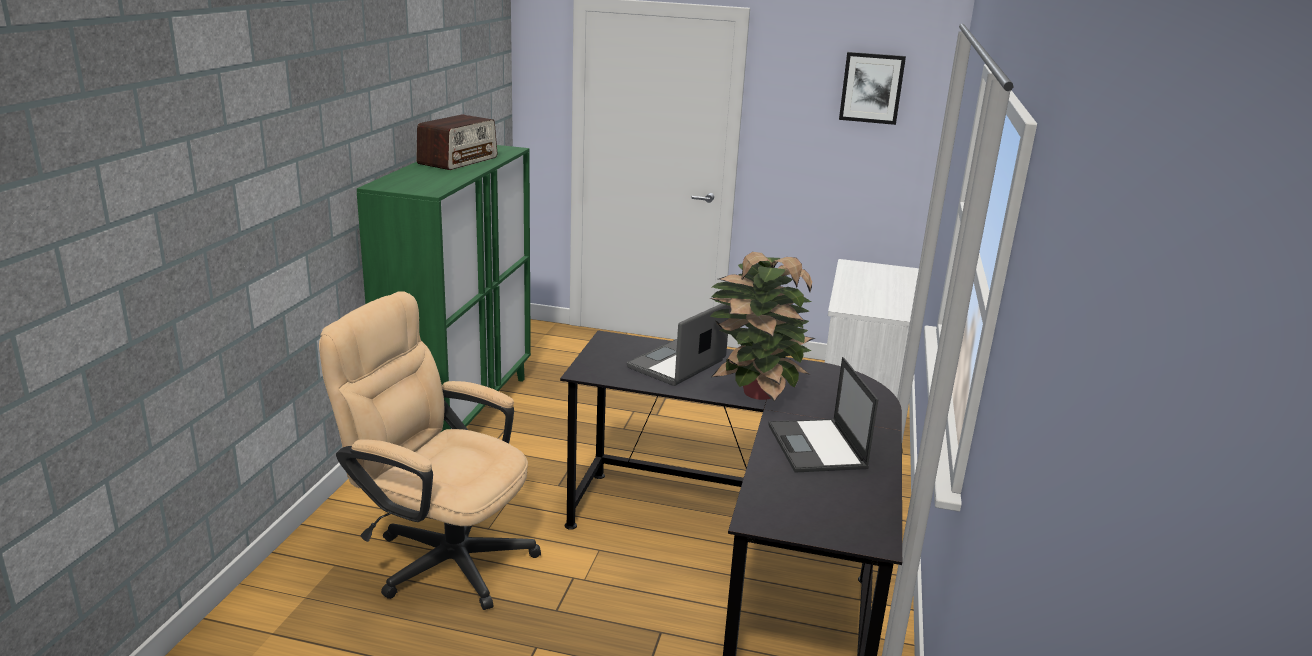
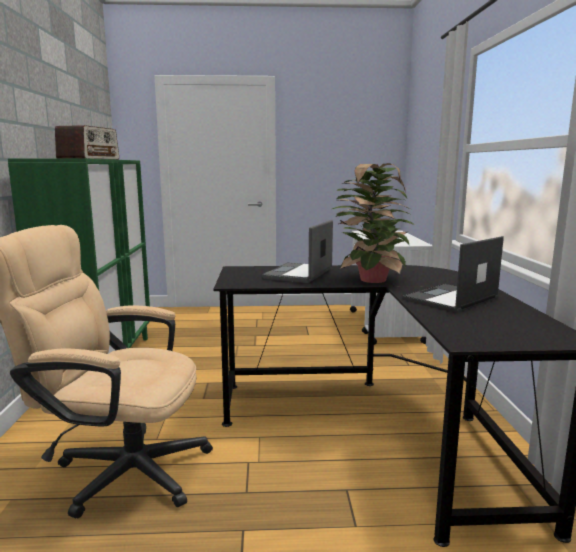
camera: 15 degrees left, 10 degrees down
laptop [768,357,878,473] -> laptop turned 75 degrees clockwise [402,236,504,313]
picture [839,52,906,125] -> none

